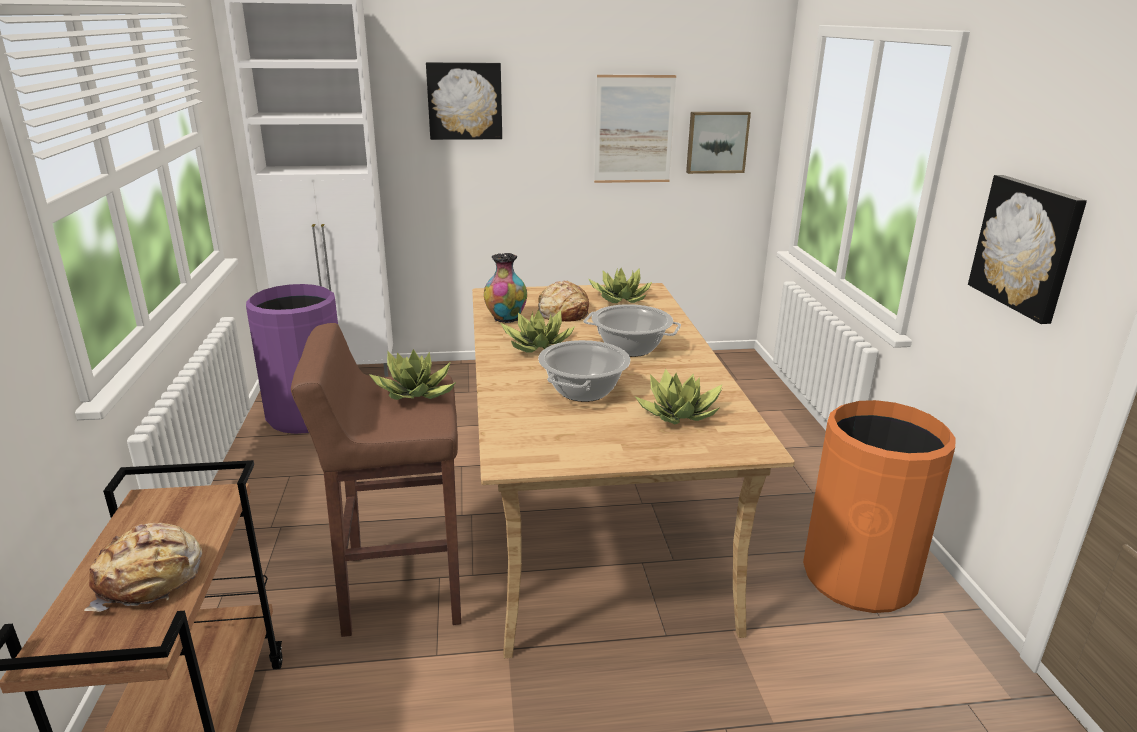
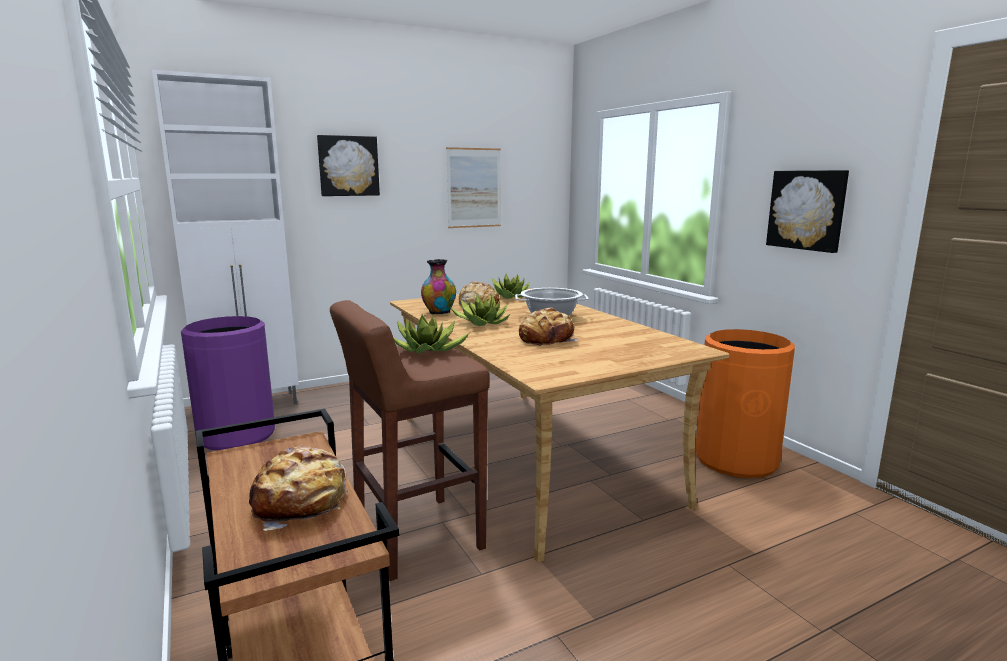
camera: 20 degrees left, 10 degrees down
cooking pot [538,340,630,402] -> bread [519,307,578,346]
potted plant [635,369,722,424] -> none
picture [686,112,751,174] -> none

